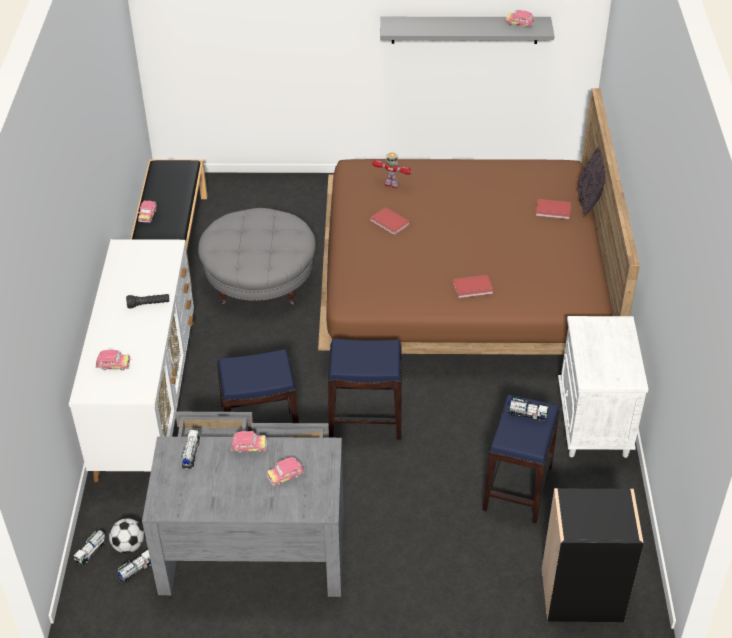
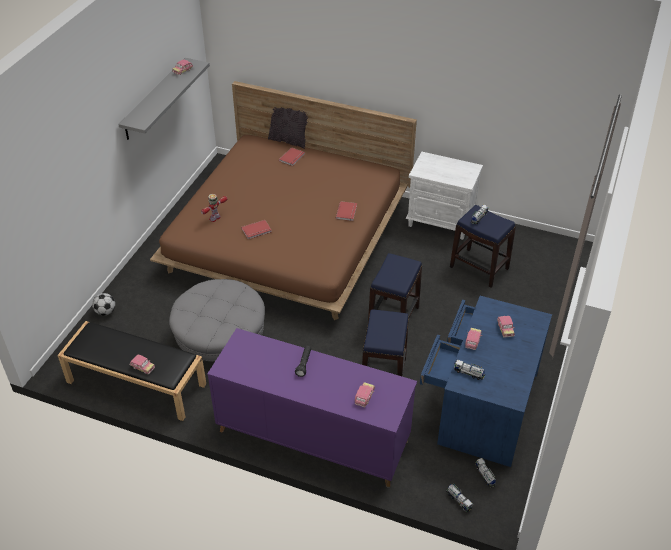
camera: 70 degrees left, 0 degrees up
white dresser [69,239,194,482] -> purple dresser [207,328,417,487]
football [109,518,144,553] -> football moved to [92,293,115,315]
grey desk [142,412,344,597] -> blue desk [420,296,552,467]
black bookcase [542,488,644,622] -> none

